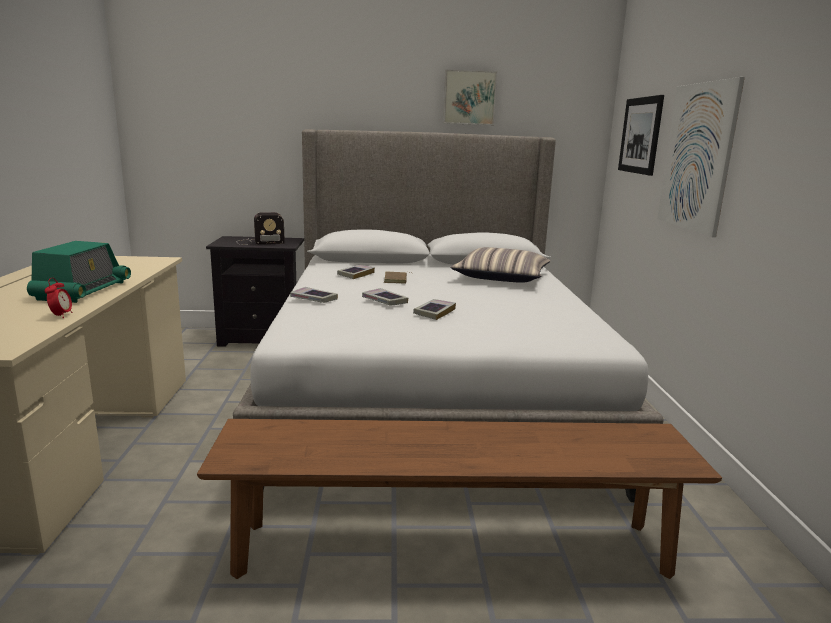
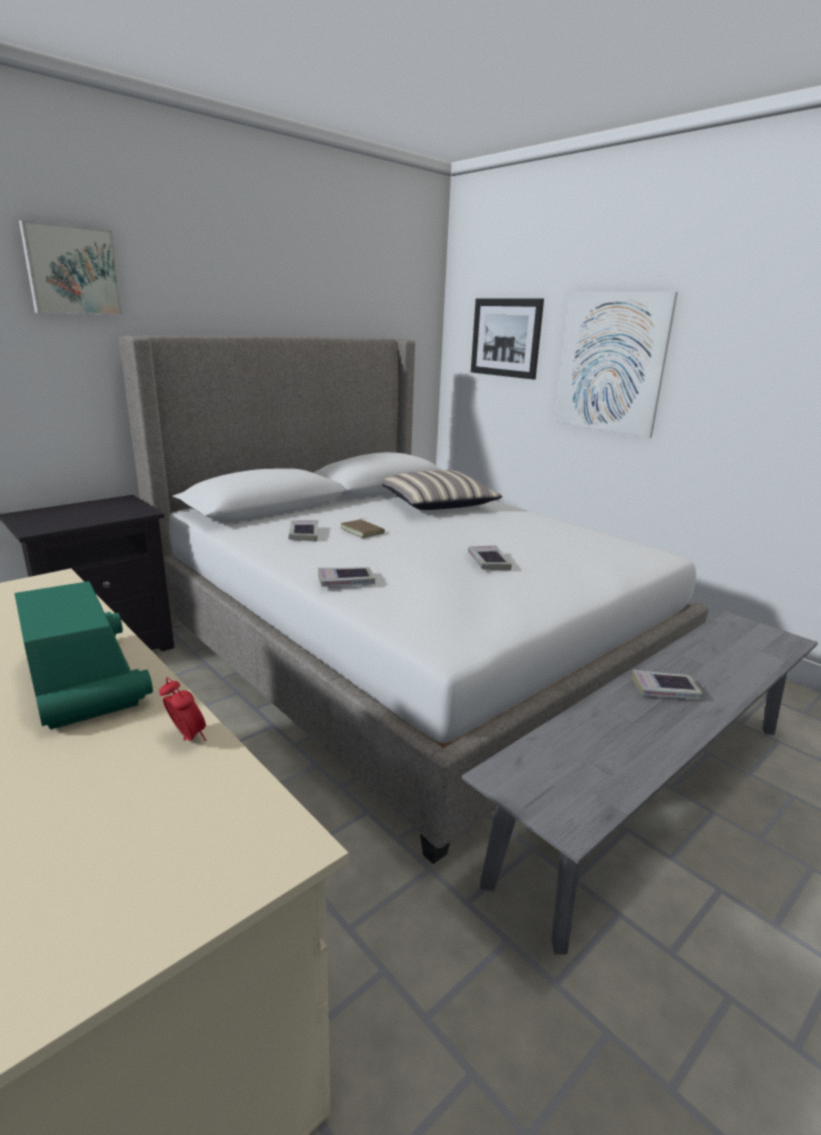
camera: 40 degrees left, 5 degrees up
brown bench [197,419,722,579] -> grey bench [462,610,818,955]
radio [238,212,285,245] -> none
book [362,288,408,306] -> book moved to [632,670,703,699]
picture [443,69,497,125] -> picture moved to [19,220,123,316]

